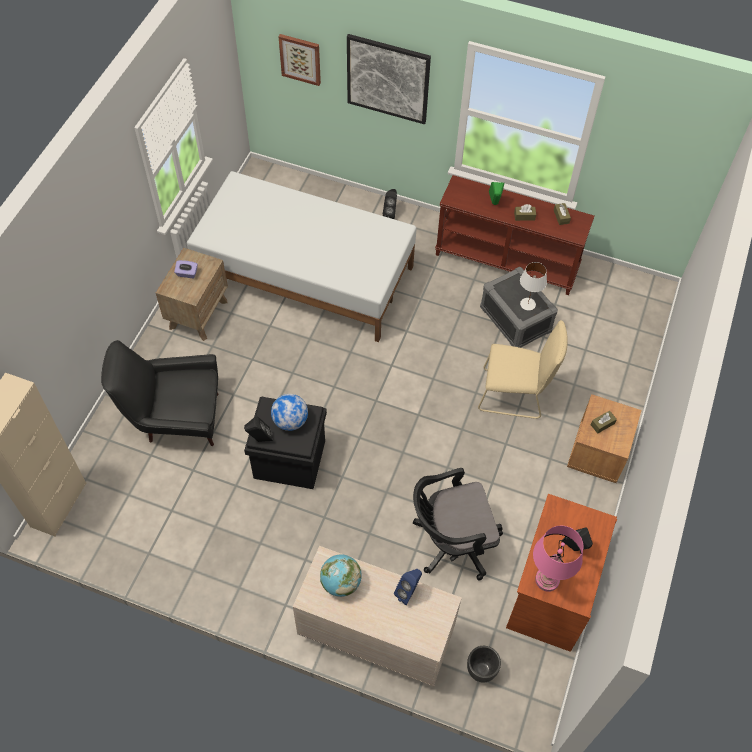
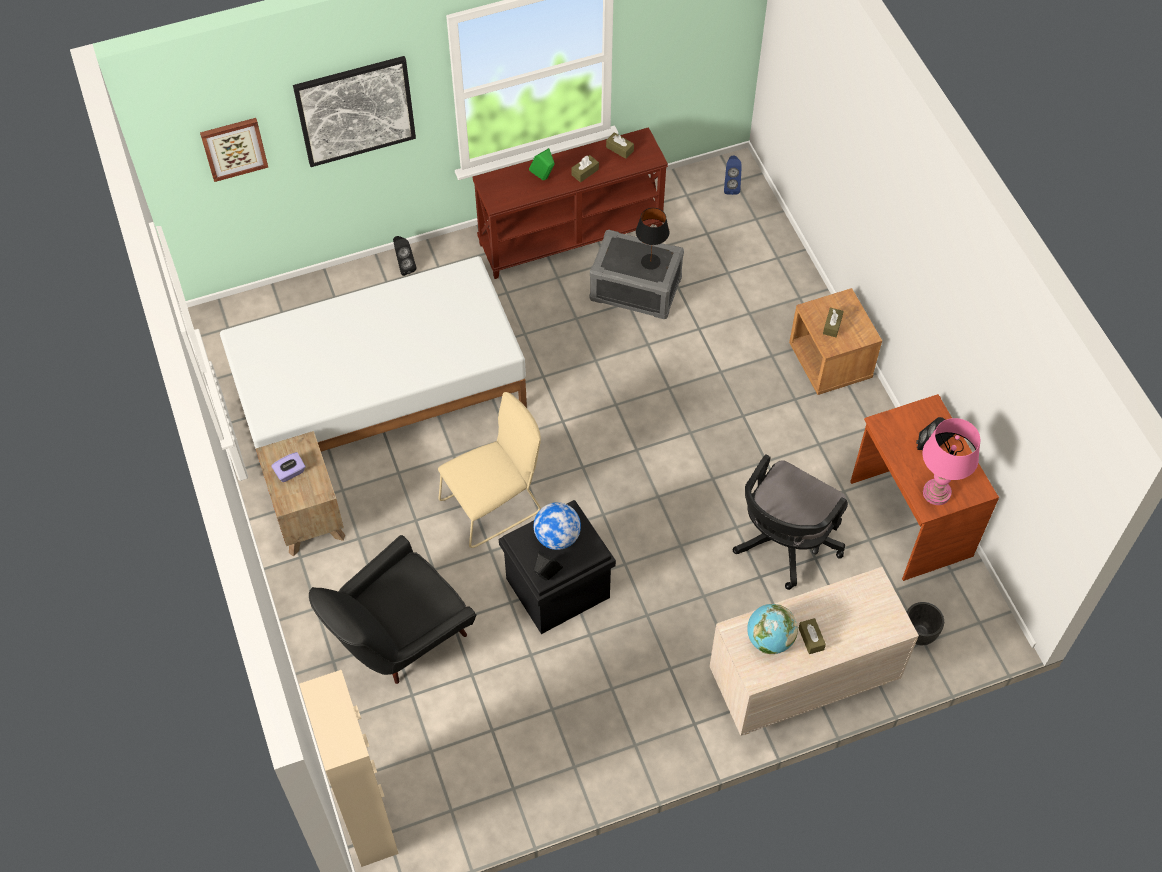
camera: 40 degrees left, 0 degrees up
blue speaker [394,569,422,605] -> blue speaker moved to [724,155,742,195]
beige chair [478,320,568,419] -> beige chair moved to [438,392,541,548]
white table lamp [520,262,547,310] -> black table lamp [636,208,669,270]
none -> brown tissue box [799,618,826,654]

